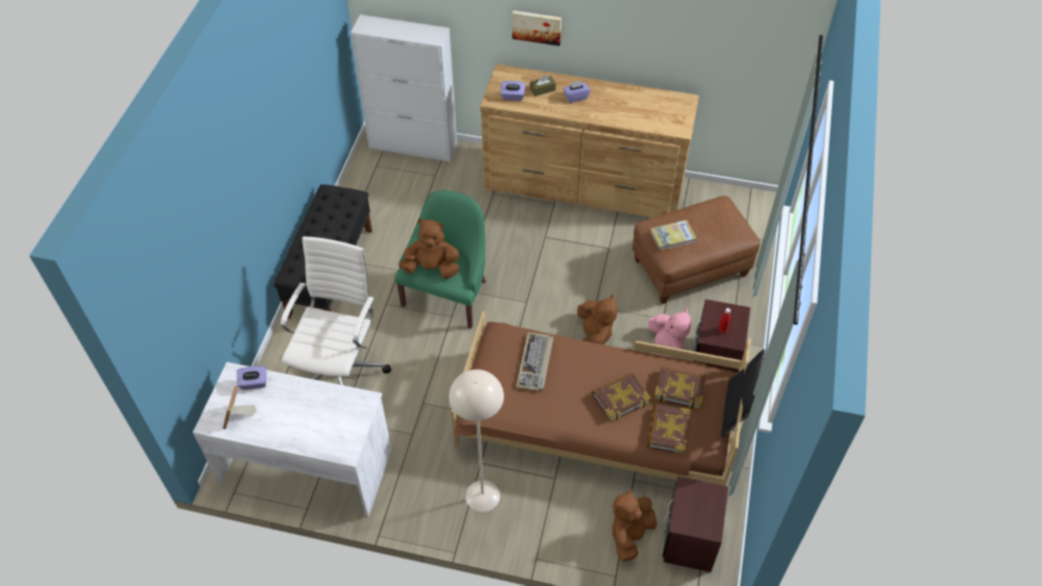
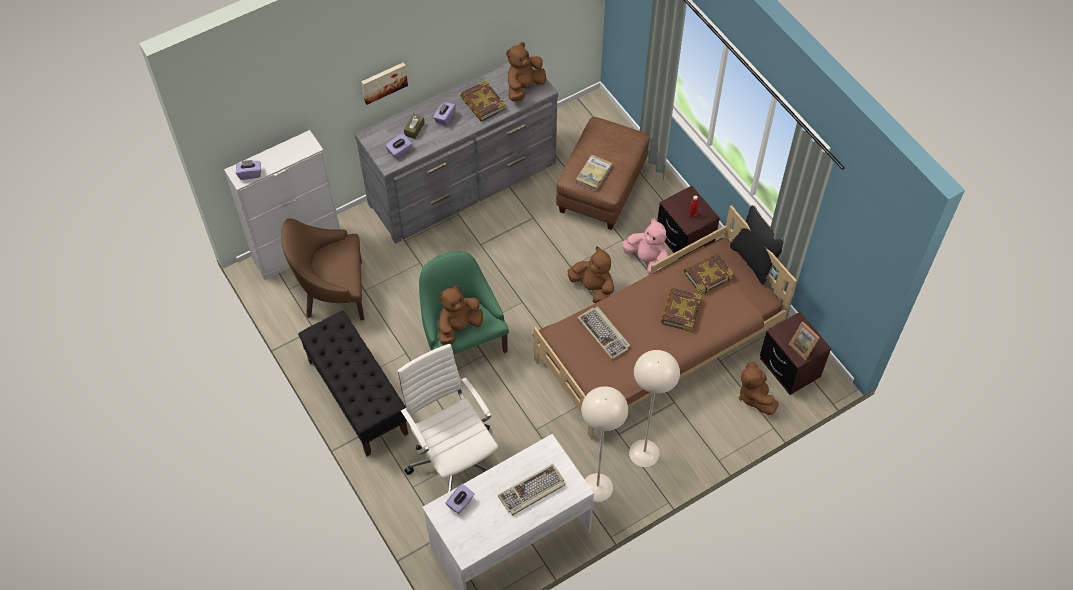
camera: 45 degrees left, 5 degrees up
picture frame [223,386,257,429] -> picture frame moved to [789,322,820,360]
brown dresser [480,64,699,217] -> grey dresser [355,62,558,243]
book [647,404,691,455] -> book moved to [460,80,506,122]
none -> purple tissue box [236,160,261,180]
none -> brown armchair [281,218,364,320]
none -> keyboard [497,464,565,515]
none -> brown plush toy [506,42,546,102]
none -> beige floor lamp [581,386,628,502]

